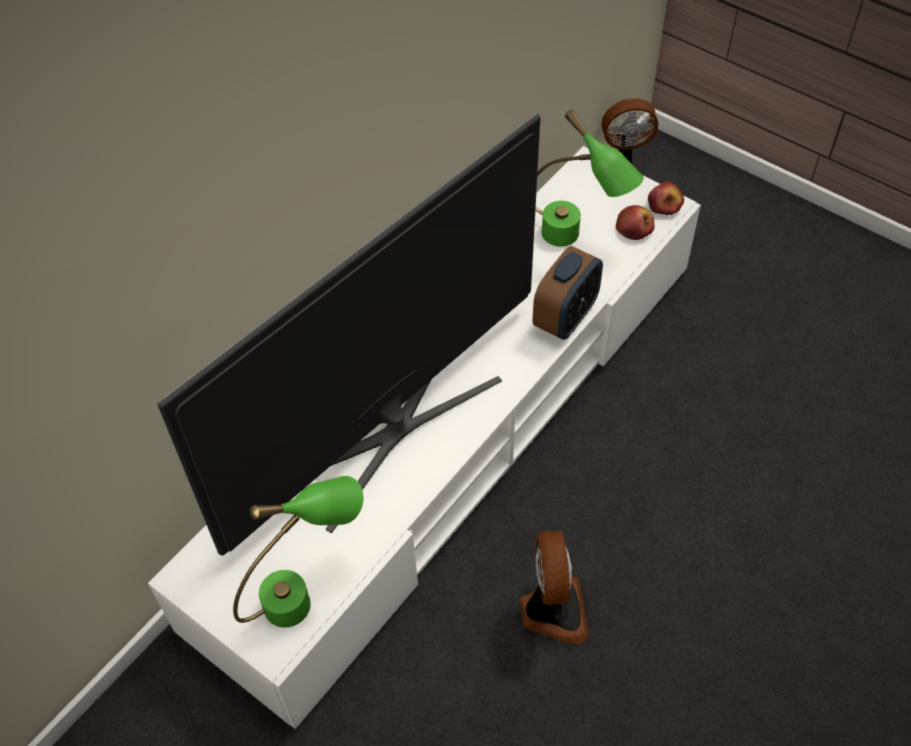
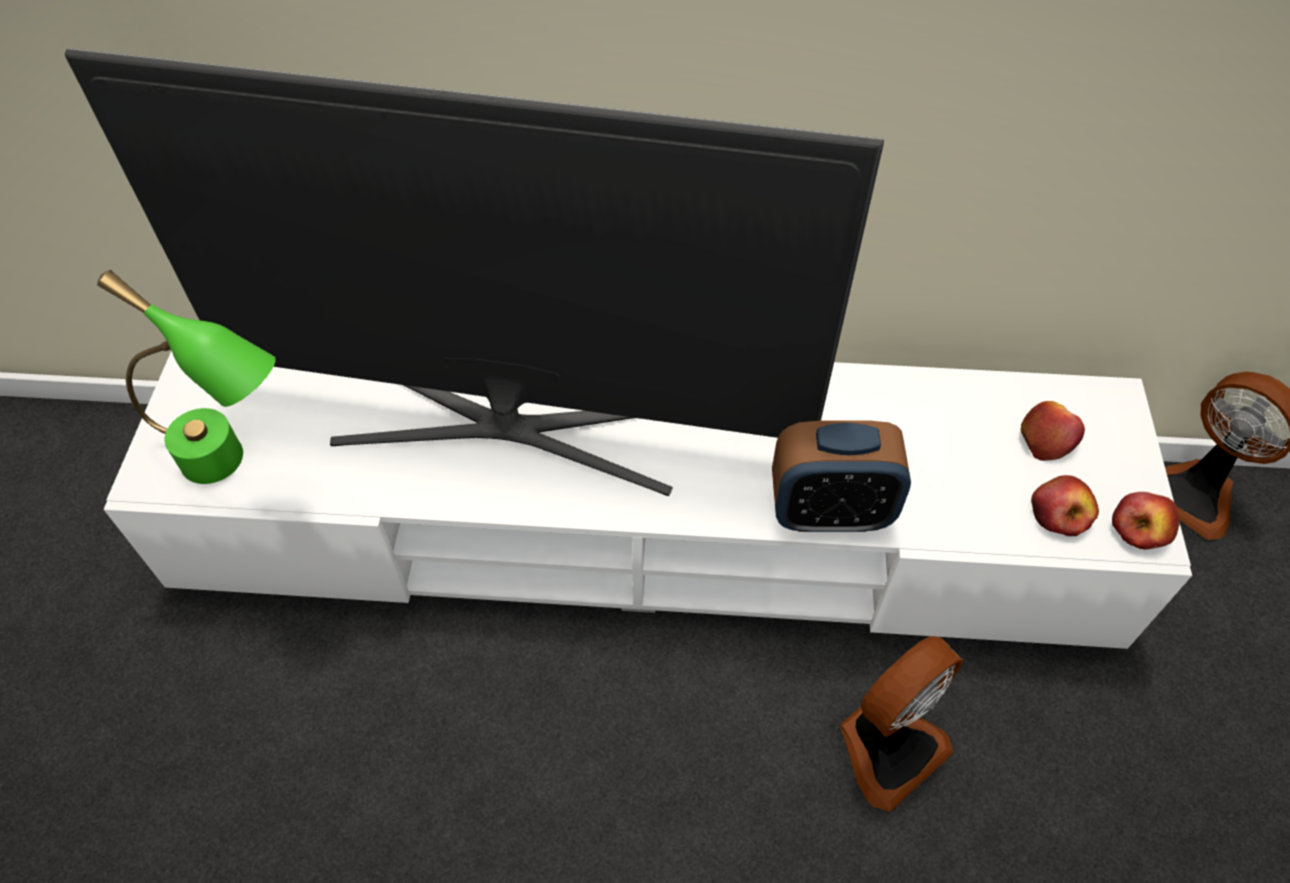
camera: 55 degrees right, 0 degrees up
fan [520,531,589,645] -> fan moved to [840,636,964,812]
green table lamp [535,110,644,247] -> none
none -> apple [1020,401,1085,461]

